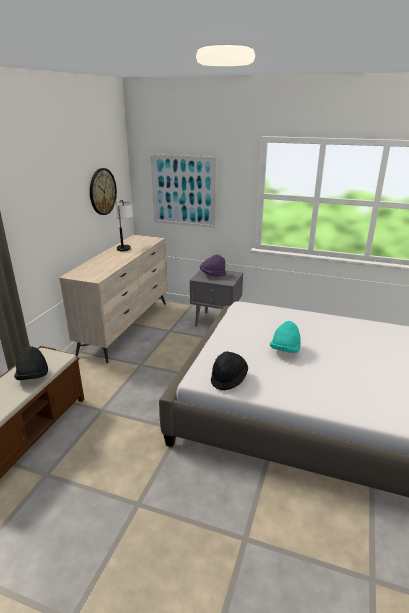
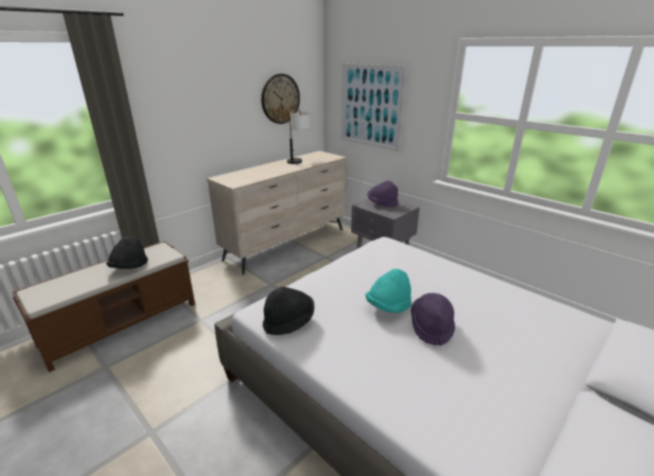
camera: 25 degrees right, 0 degrees up
none -> purple hat [411,293,455,346]

